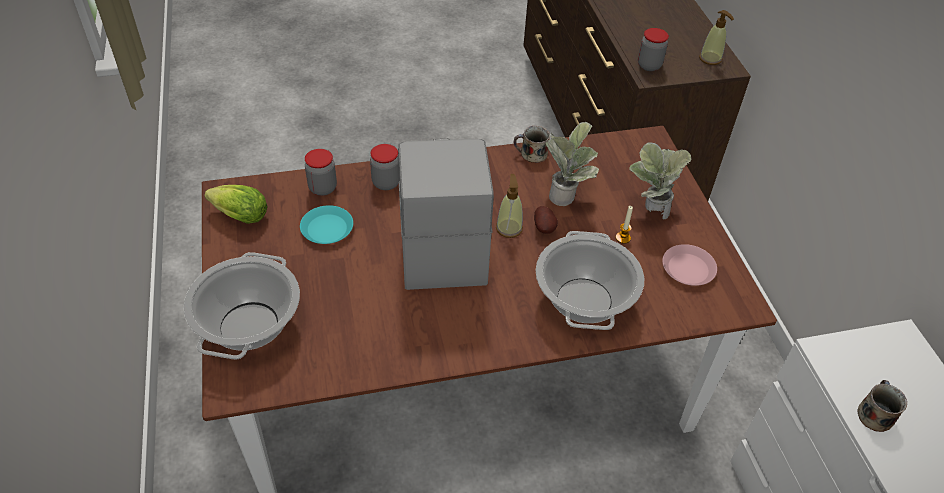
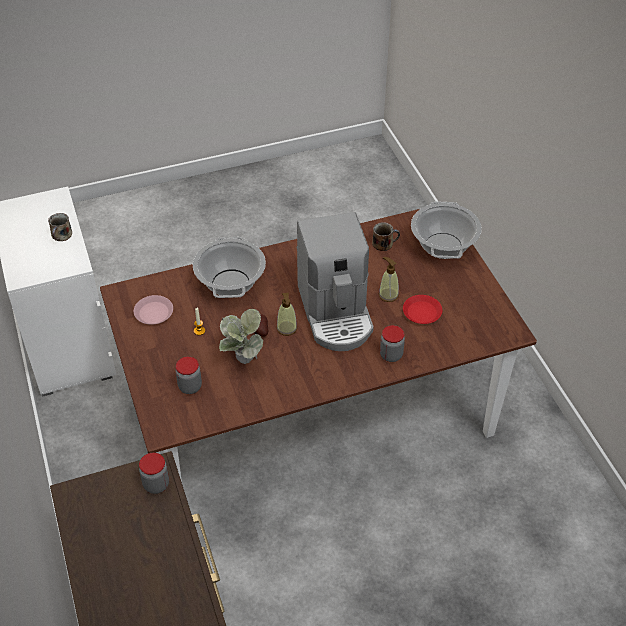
camera: 175 degrees right, 0 degrees up
lettuce [204,185,268,224] -> none
turquoise plate [300,205,353,244] -> red plate [403,295,442,324]
jar [305,149,337,196] -> jar moved to [176,357,202,394]
mug [513,126,550,163] -> mug moved to [372,222,400,251]
potted plant [629,142,692,219] -> none
soap dispenser [699,10,734,65] -> soap dispenser moved to [379,257,399,302]

